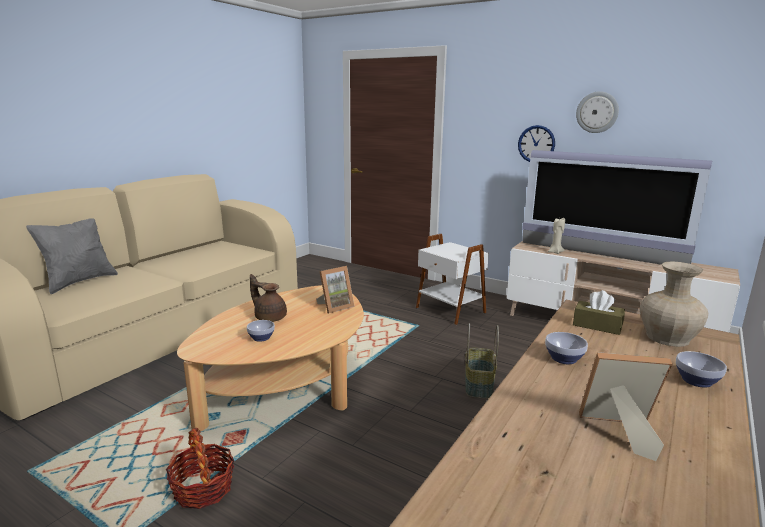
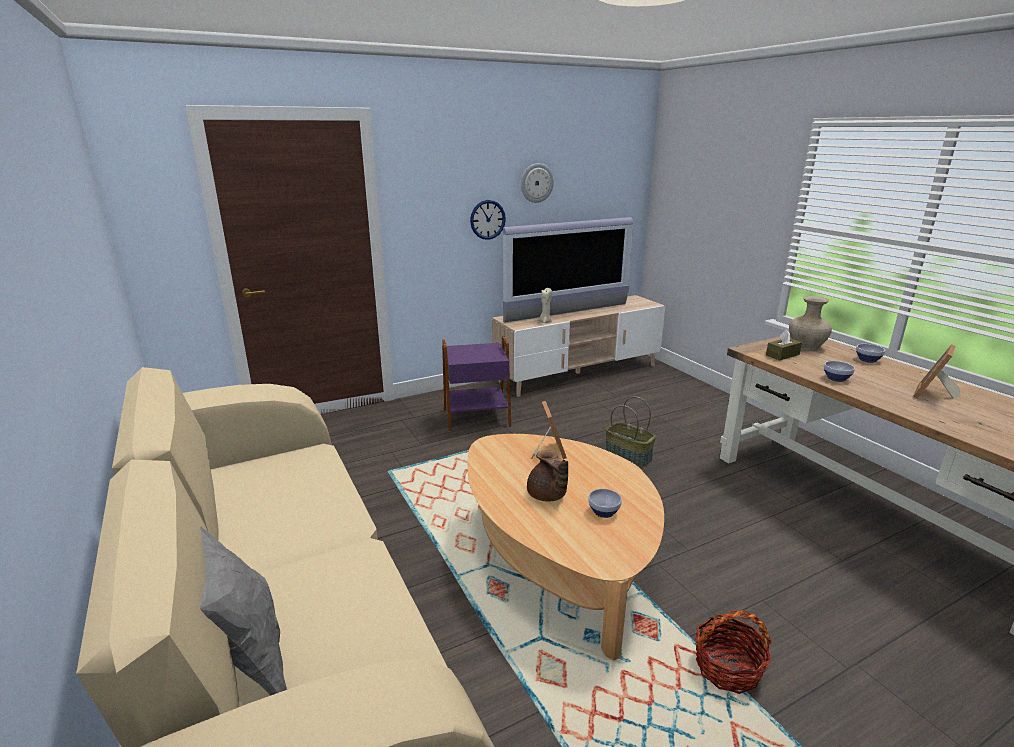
camera: 60 degrees left, 5 degrees up
brown teapot [250,274,287,322] -> brown teapot turned 90 degrees counterclockwise [527,450,568,502]
white side table [416,234,489,325] -> purple side table [442,336,511,432]

